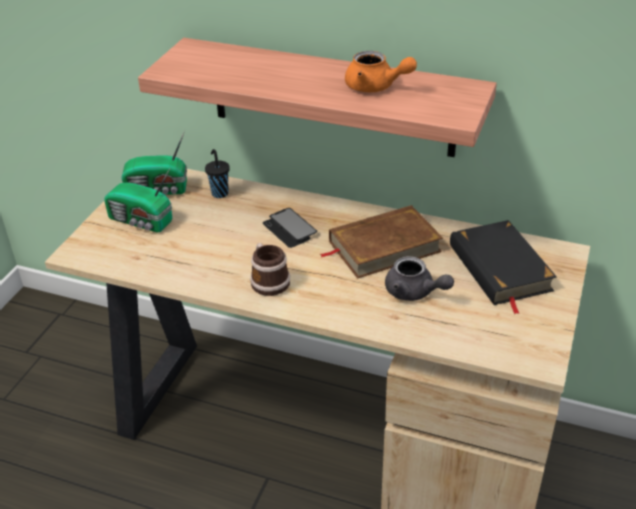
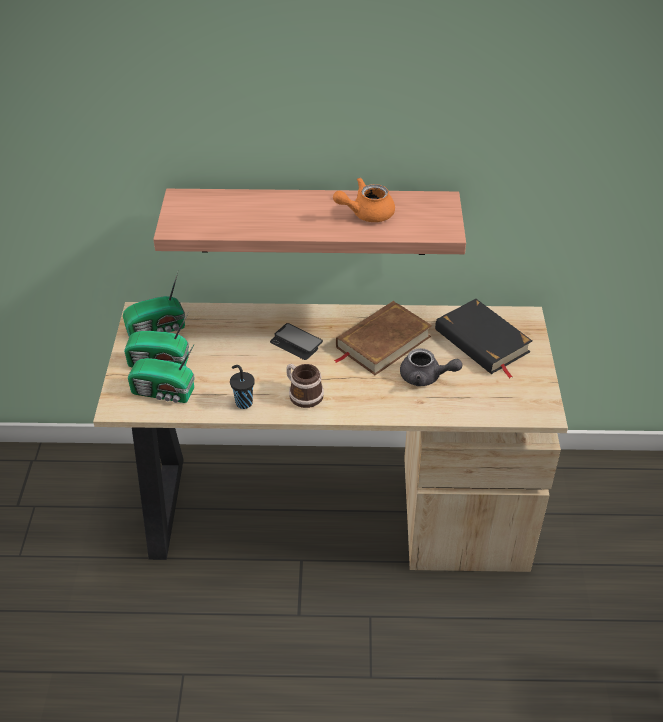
camera: 20 degrees left, 5 degrees up
black cup [205,149,230,198] -> black cup moved to [230,365,255,409]
orange teapot [345,51,417,92] -> orange teapot turned 150 degrees clockwise [333,177,395,222]
none -> radio [128,345,195,403]

